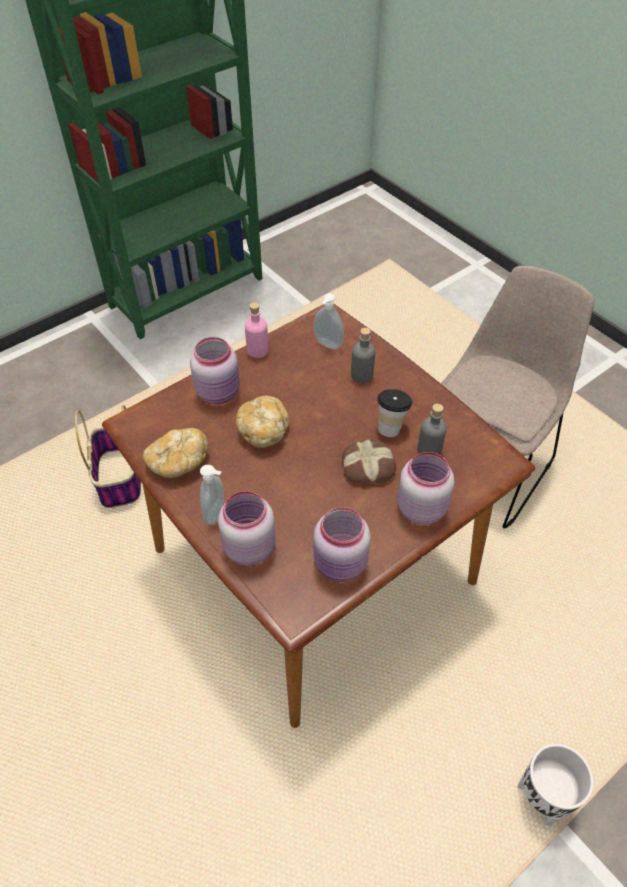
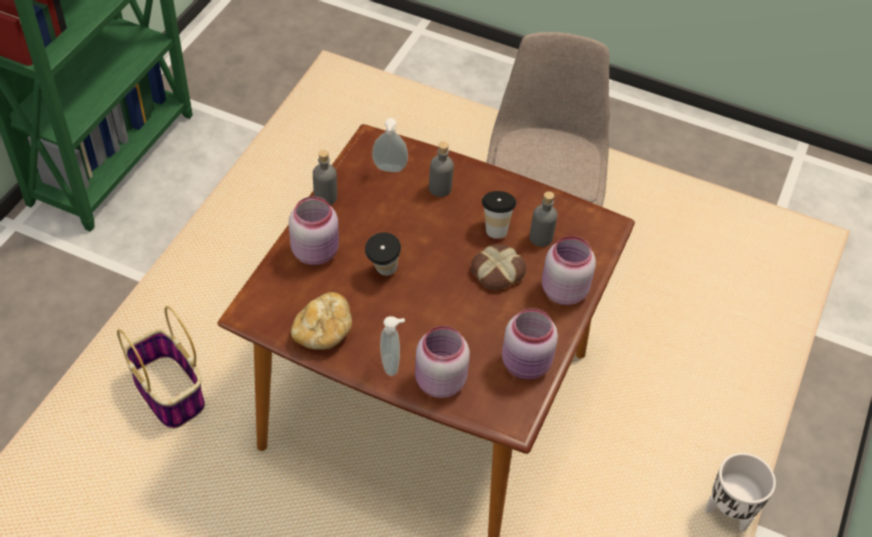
camera: 30 degrees left, 0 degrees up
bread [236,396,289,448] -> cup [365,232,401,276]
pink bottle [245,302,269,358] -> grey bottle [313,150,337,205]

